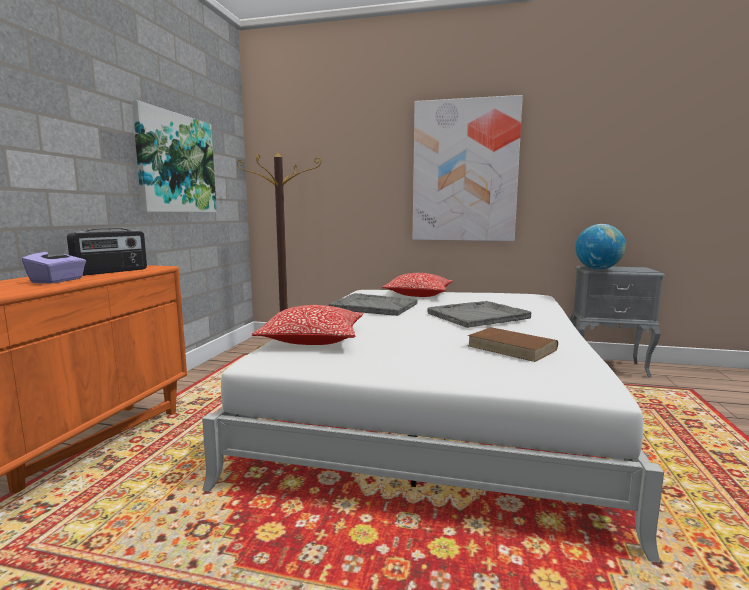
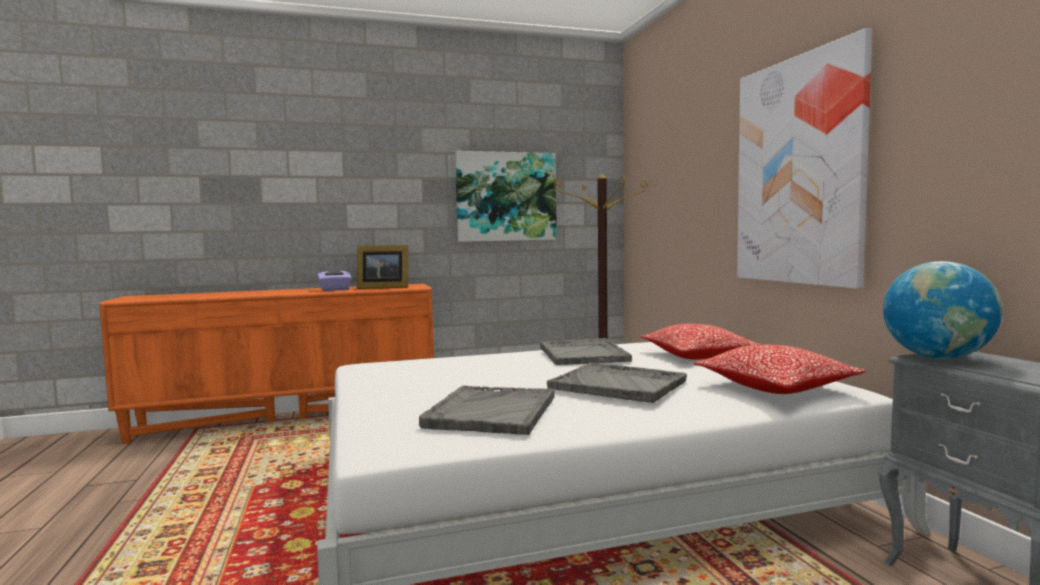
camera: 60 degrees right, 5 degrees down
radio [67,228,147,276] -> picture frame [357,245,409,289]
pillow [252,305,363,345] -> pillow moved to [694,345,866,394]
brown book [468,327,558,362] -> grey tray [419,386,555,435]

